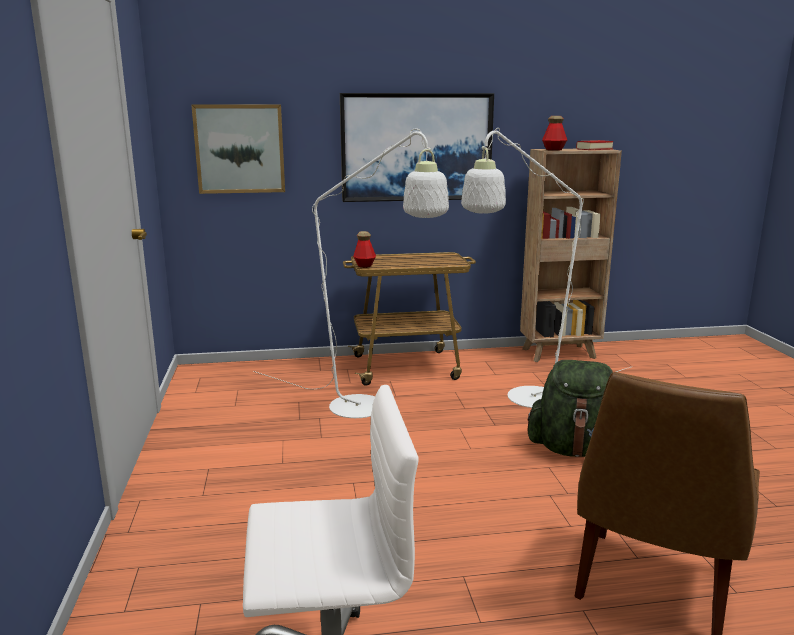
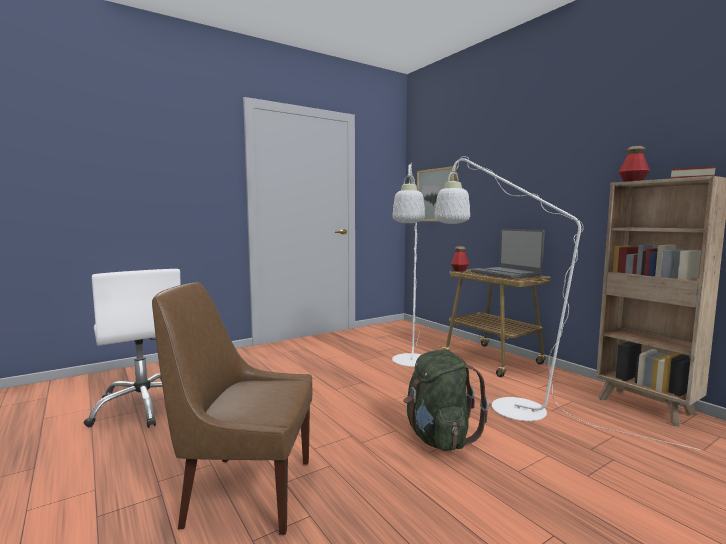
camera: 65 degrees right, 10 degrees down
picture [340,93,494,202] -> none
none -> laptop [471,229,545,279]

